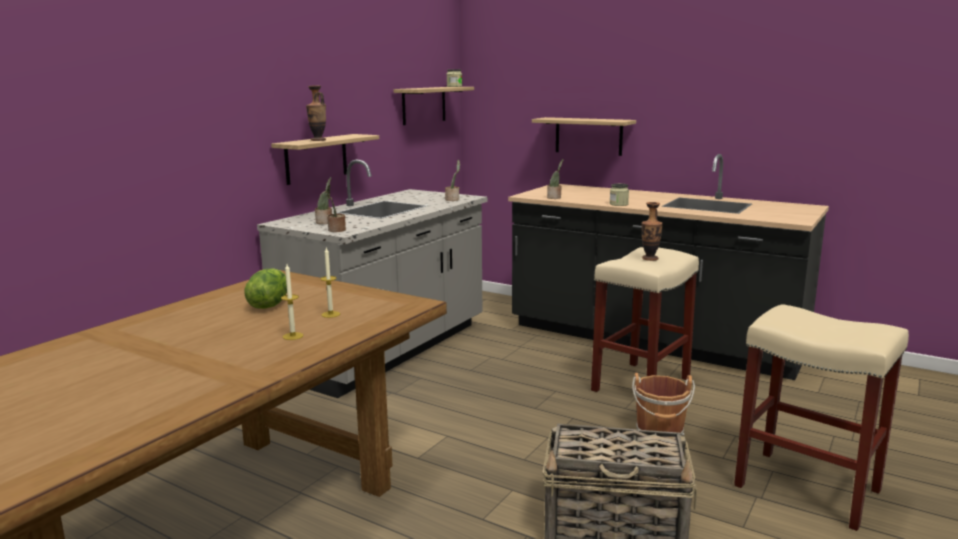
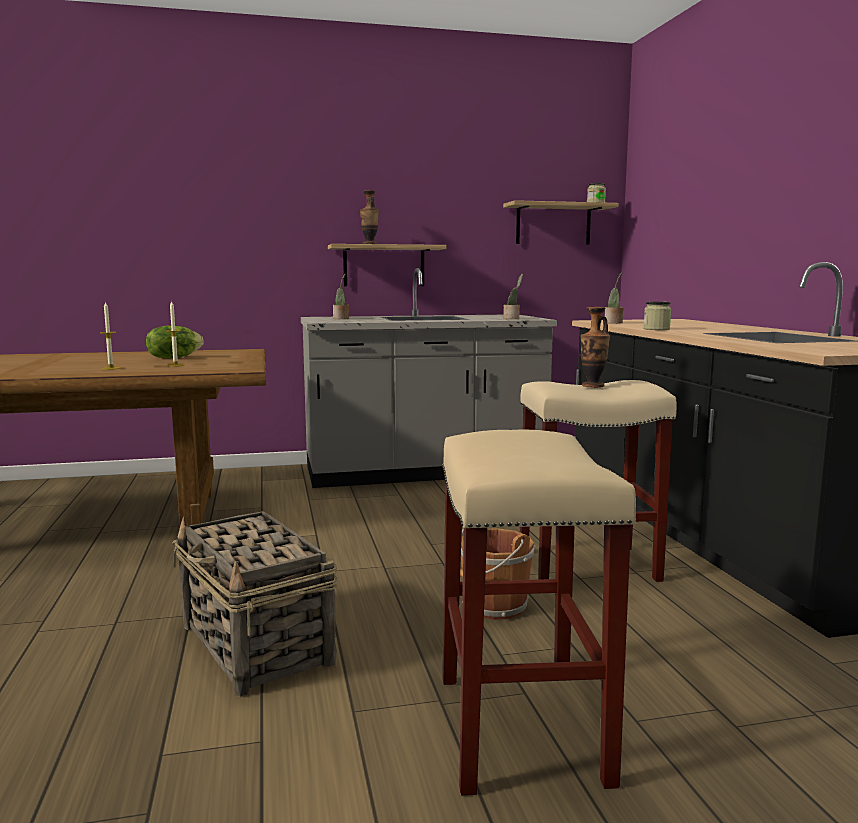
camera: 45 degrees right, 5 degrees down
potted plant [327,184,346,232] -> none
shelf [532,117,636,156] -> none

